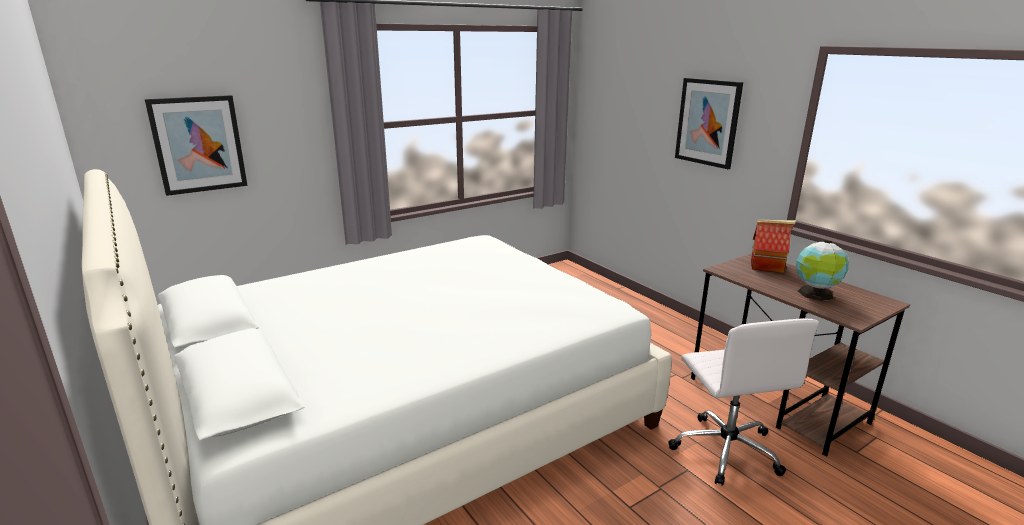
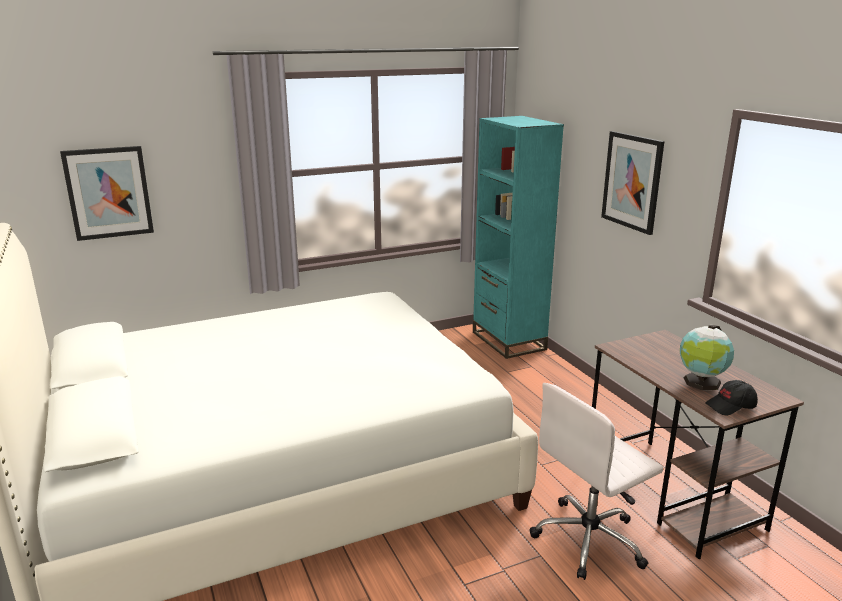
camera: 10 degrees right, 0 degrees up
white office chair [668,318,819,486] -> white office chair turned 60 degrees clockwise [529,383,663,580]
toy house [751,220,796,273] -> none
none -> turquoise bookcase [473,116,564,359]
none -> black cap [705,380,758,416]

